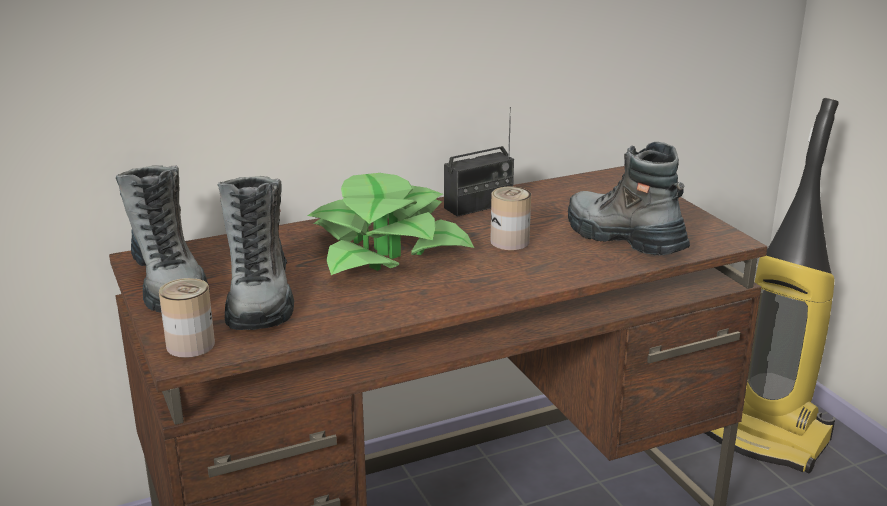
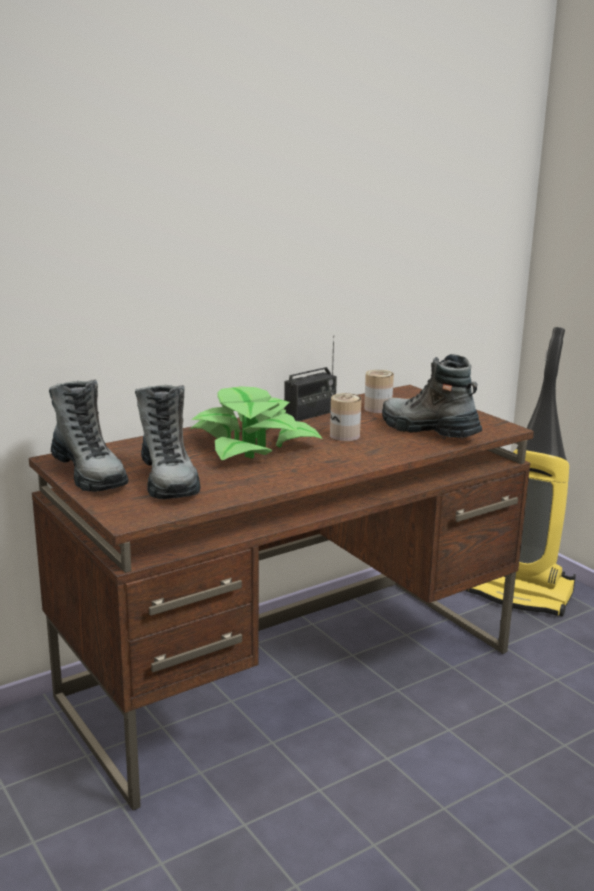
camera: 10 degrees left, 5 degrees down
can [159,278,215,358] -> can moved to [364,370,394,413]

